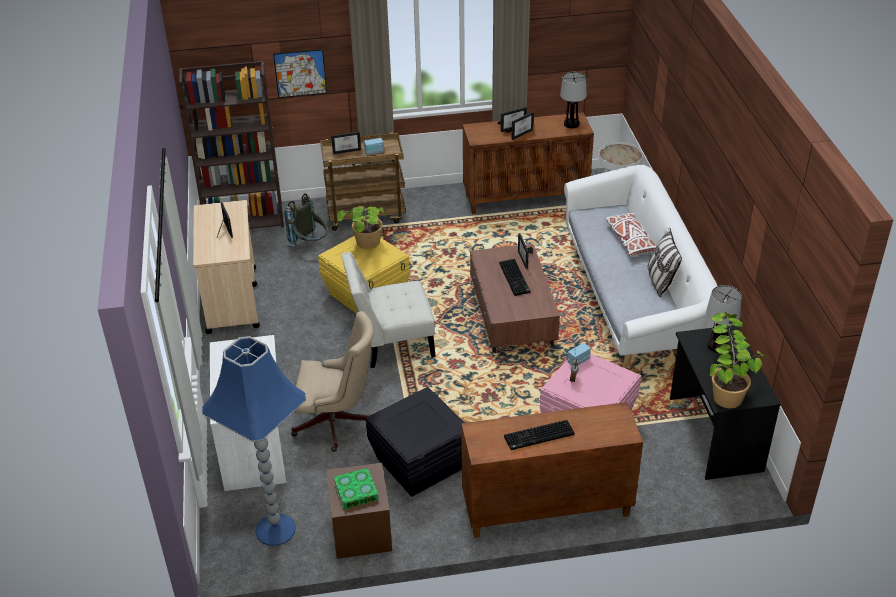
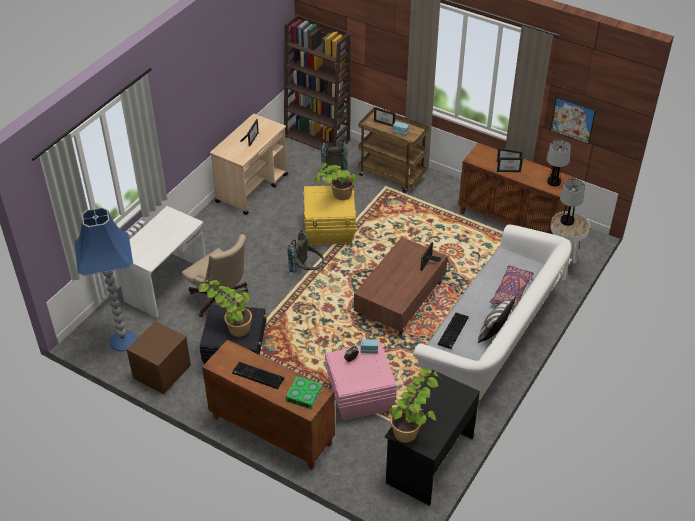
camera: 40 degrees right, 5 degrees up
picture [273,49,327,98] -> picture moved to [550,97,596,144]
book [334,468,379,509] -> book moved to [286,376,322,409]
white chair [341,252,436,368] -> grey backpack [288,230,324,276]
keyboard [499,259,530,296] -> keyboard moved to [438,313,469,349]
white pillow [605,213,656,257] -> purple pillow [490,265,534,310]
table lamp [706,285,742,353] -> table lamp moved to [560,179,585,226]
none -> potted plant [199,279,252,337]

